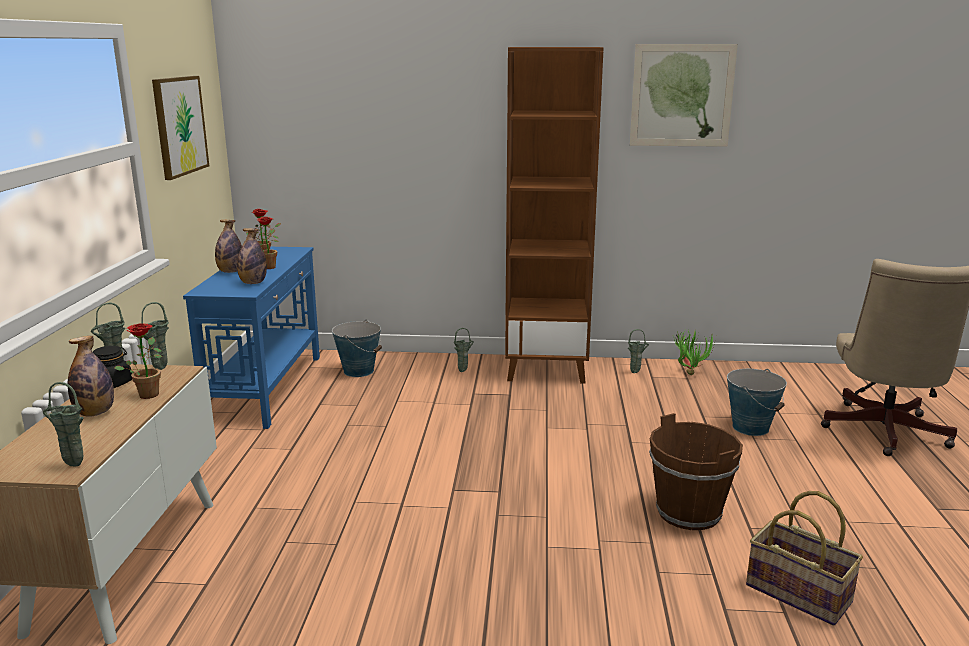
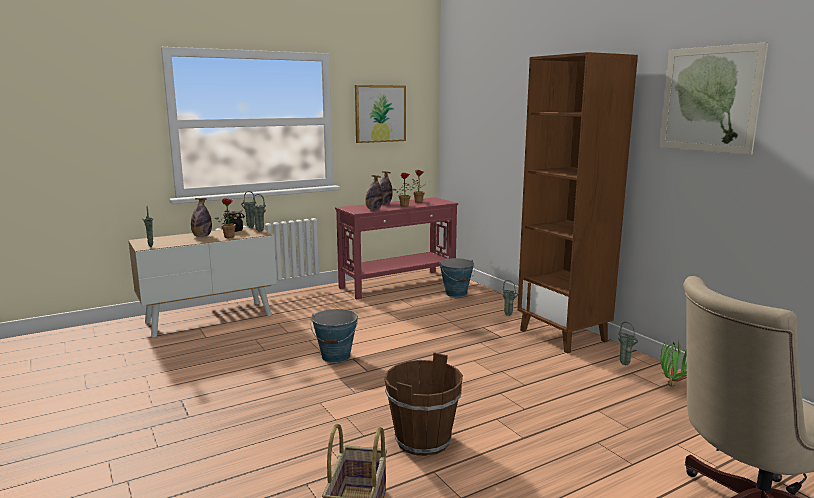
camera: 55 degrees right, 5 degrees down
blue console table [183,247,320,429] -> red console table [335,197,458,300]
bucket [727,369,787,436] -> bucket moved to [311,309,358,363]

